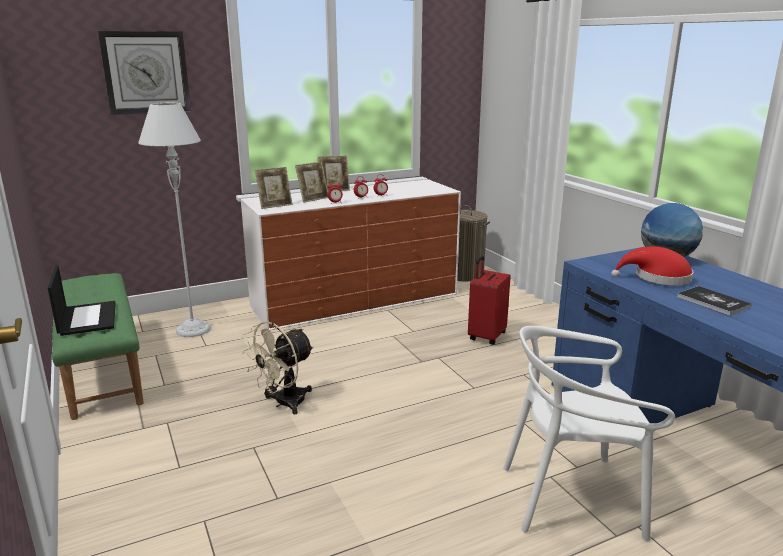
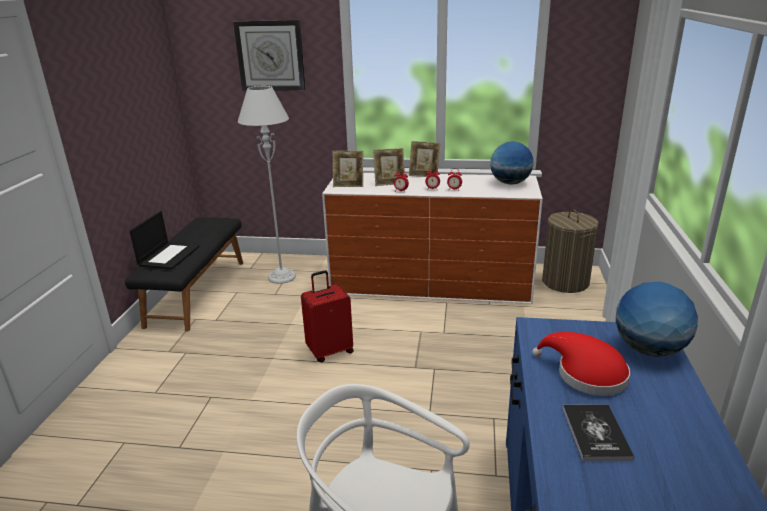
camera: 35 degrees right, 5 degrees up
green bench [52,273,144,420] -> black bench [125,217,243,332]
beige fan [241,321,314,414] -> none
red suitcase [468,256,511,345] -> red suitcase moved to [301,270,354,362]
none -> globe [490,141,534,184]

